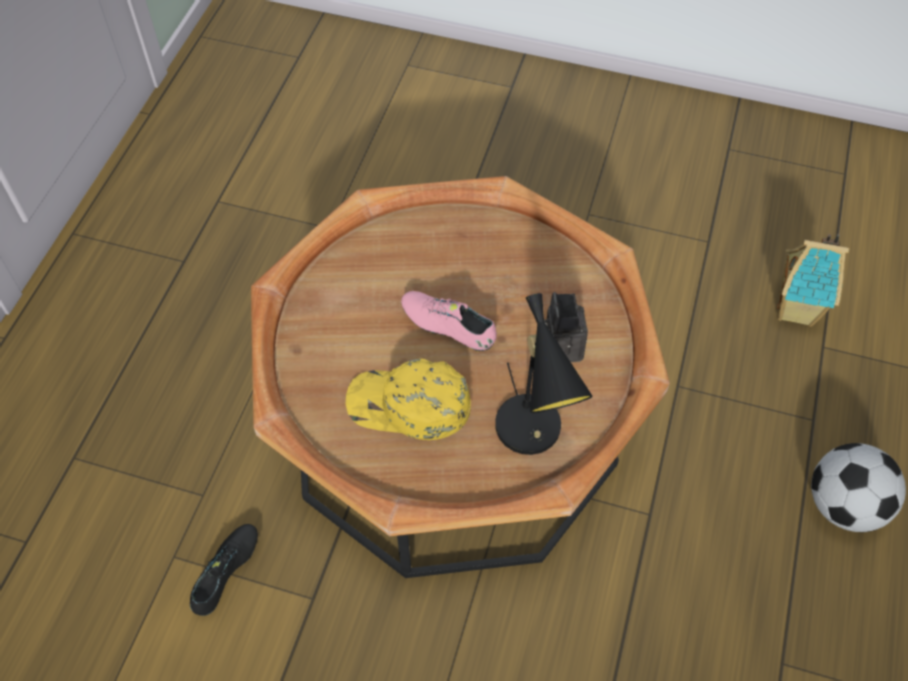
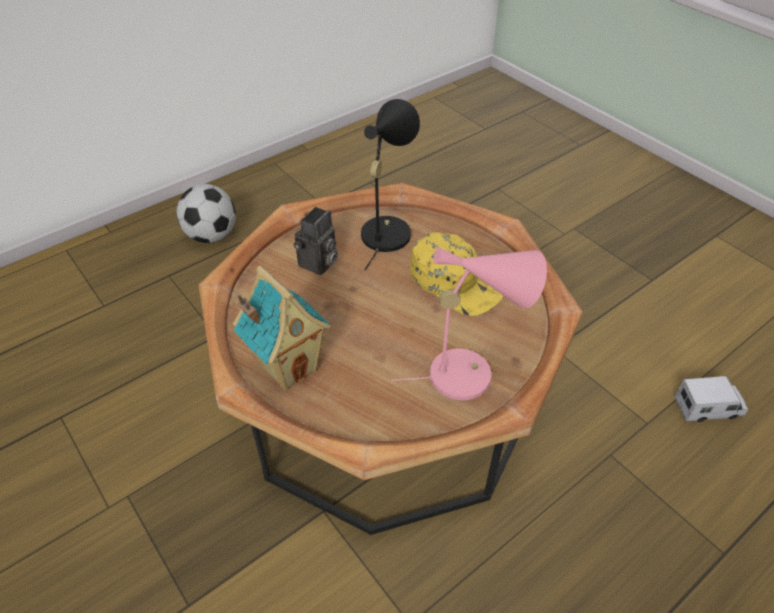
camera: 145 degrees left, 10 degrees down
black shoe [190,524,258,616] -> none
pink shoe [401,291,497,351] -> none
toy house [777,234,850,327] -> toy house moved to [233,265,330,391]
none -> pink table lamp [392,247,547,400]
none -> toy truck [674,376,748,422]

